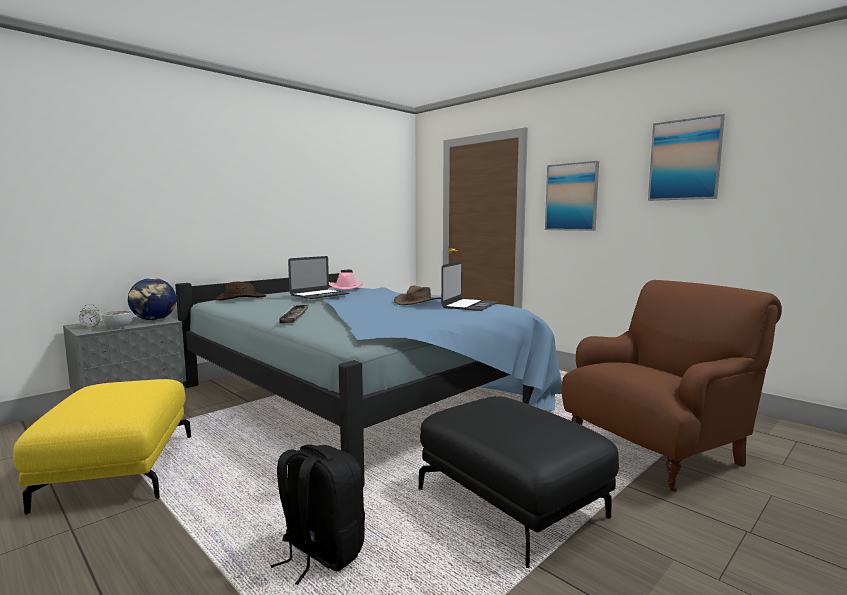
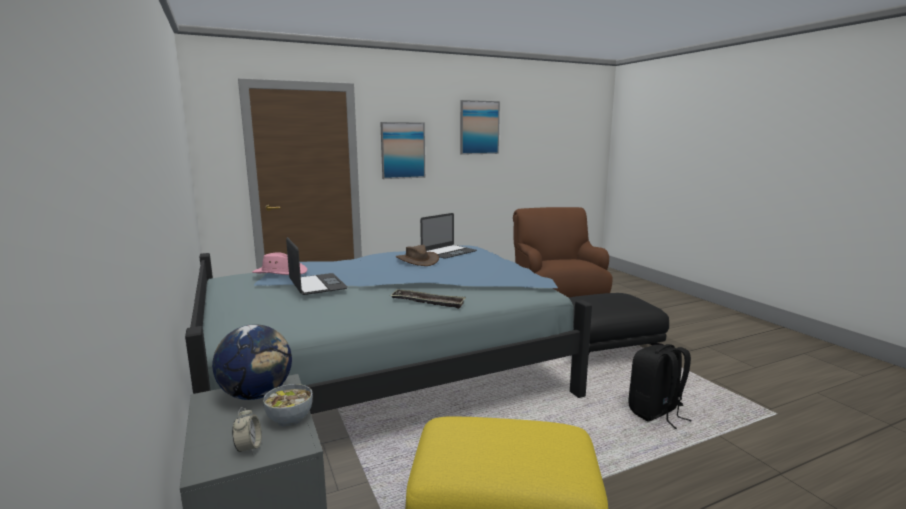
camera: 70 degrees left, 5 degrees up
brown hat [215,282,266,300] -> none
laptop [441,261,498,311] -> laptop turned 90 degrees clockwise [420,213,477,259]

